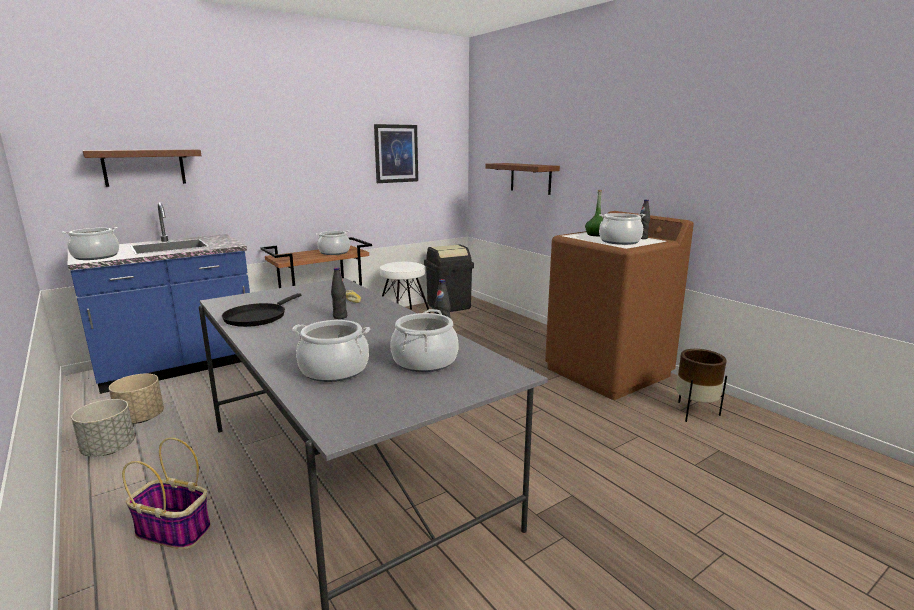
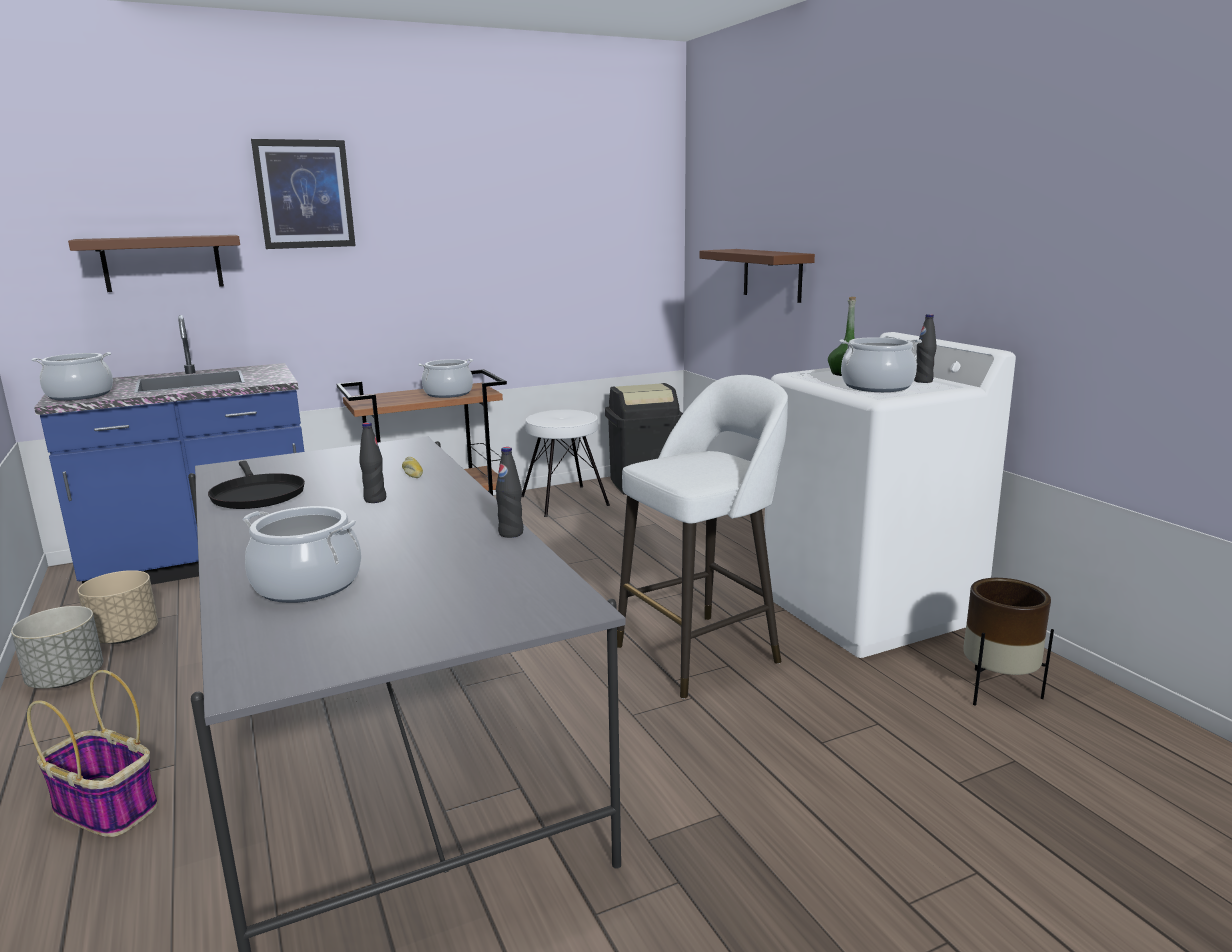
camera: 10 degrees right, 0 degrees up
black frying pan [222,293,301,327] -> black frying pan turned 60 degrees counterclockwise [208,461,305,509]
picture [374,124,418,183] -> picture moved to [251,139,356,249]
cooking pot [390,309,459,372] -> none
brown washing machine [545,211,694,400] -> white washing machine [764,332,1016,658]
none -> white stool [617,375,788,699]

